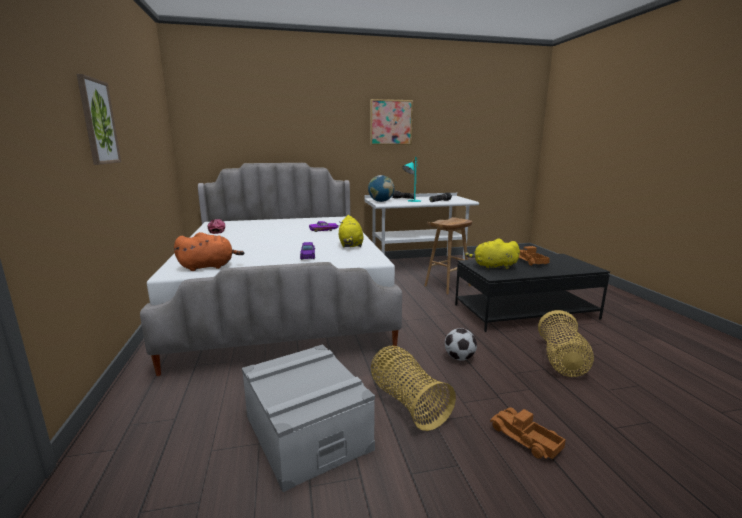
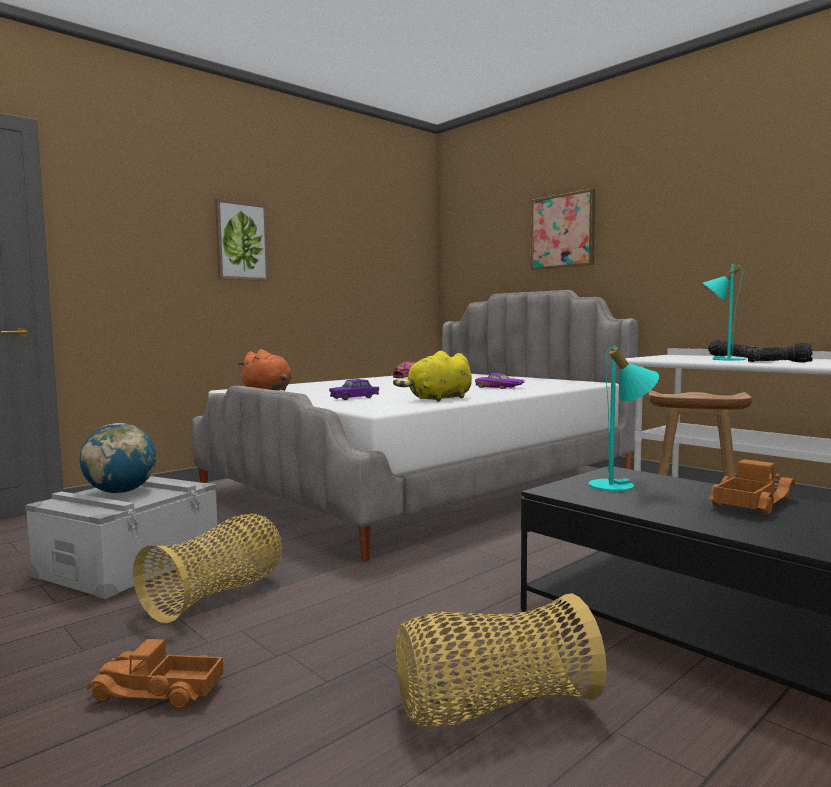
camera: 60 degrees right, 10 degrees down
globe [368,175,394,202] -> globe moved to [80,423,156,493]
picture [370,99,413,145] -> picture moved to [531,189,595,270]
football [445,328,477,361] -> none
yellow plush toy [465,239,520,270] -> turquoise table lamp [588,345,659,491]
toy truck [490,407,566,459] -> toy truck turned 105 degrees counterclockwise [87,639,224,709]

